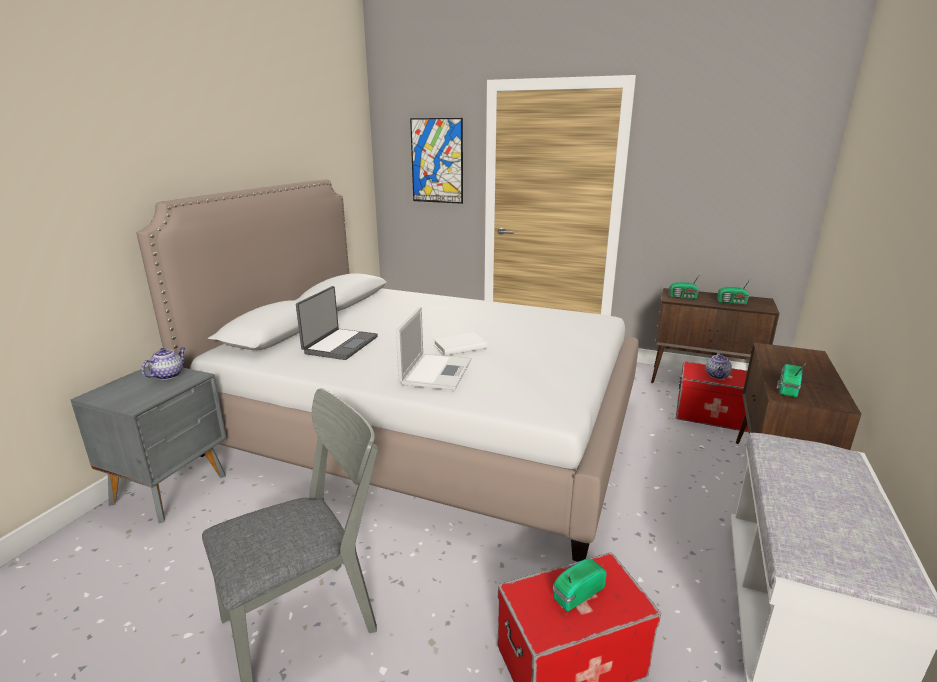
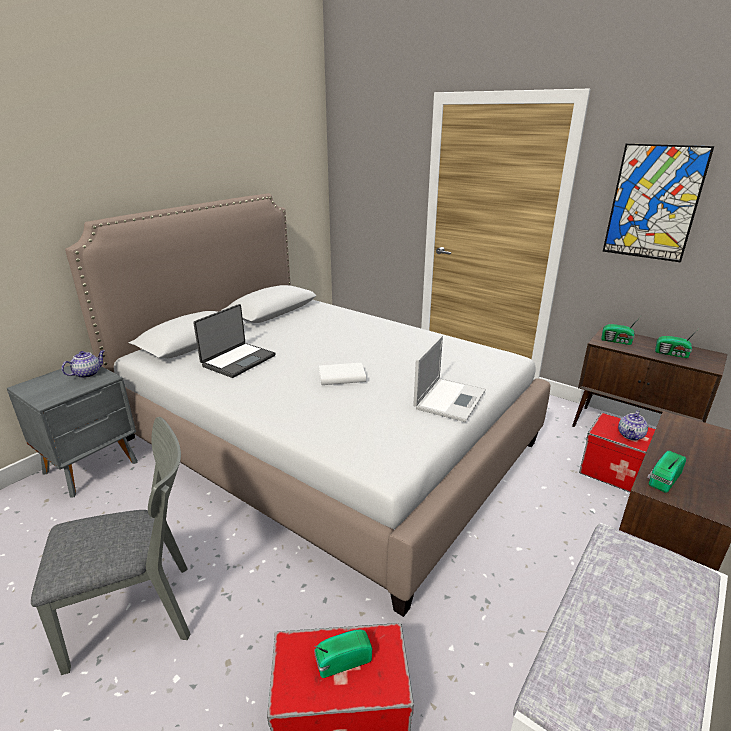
camera: 15 degrees right, 5 degrees up
laptop [396,307,472,390] -> laptop moved to [413,335,486,422]
picture [410,118,463,204] -> picture moved to [603,144,714,262]

